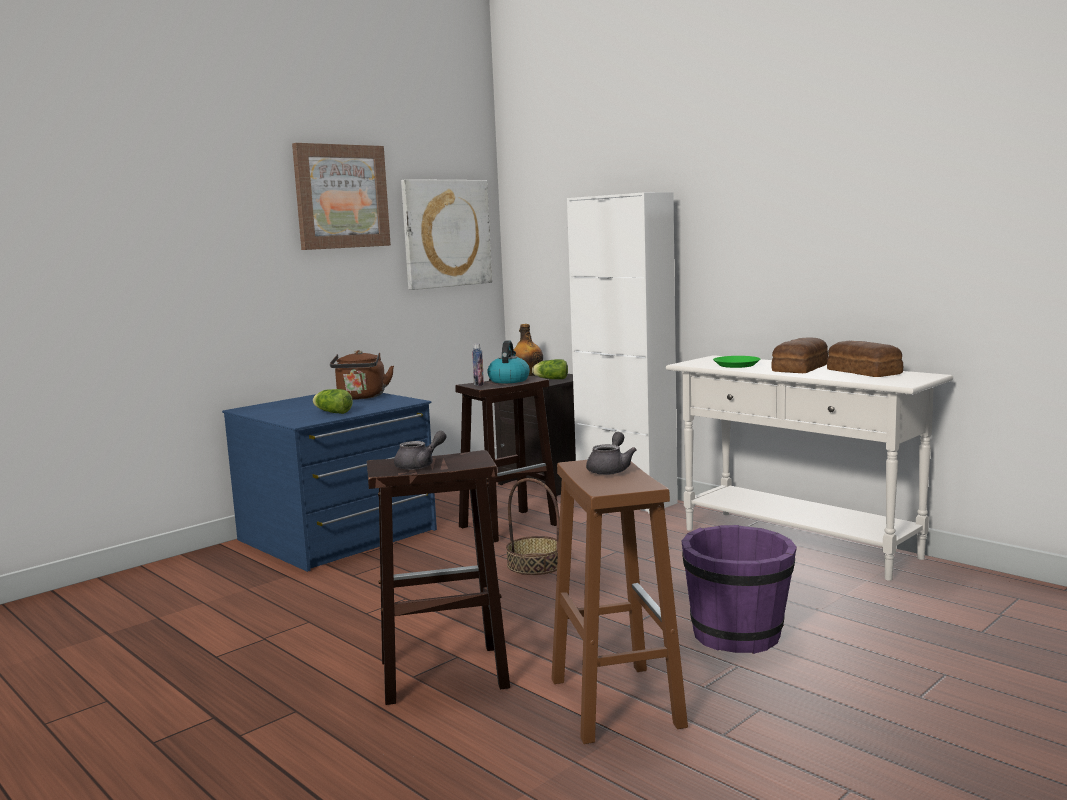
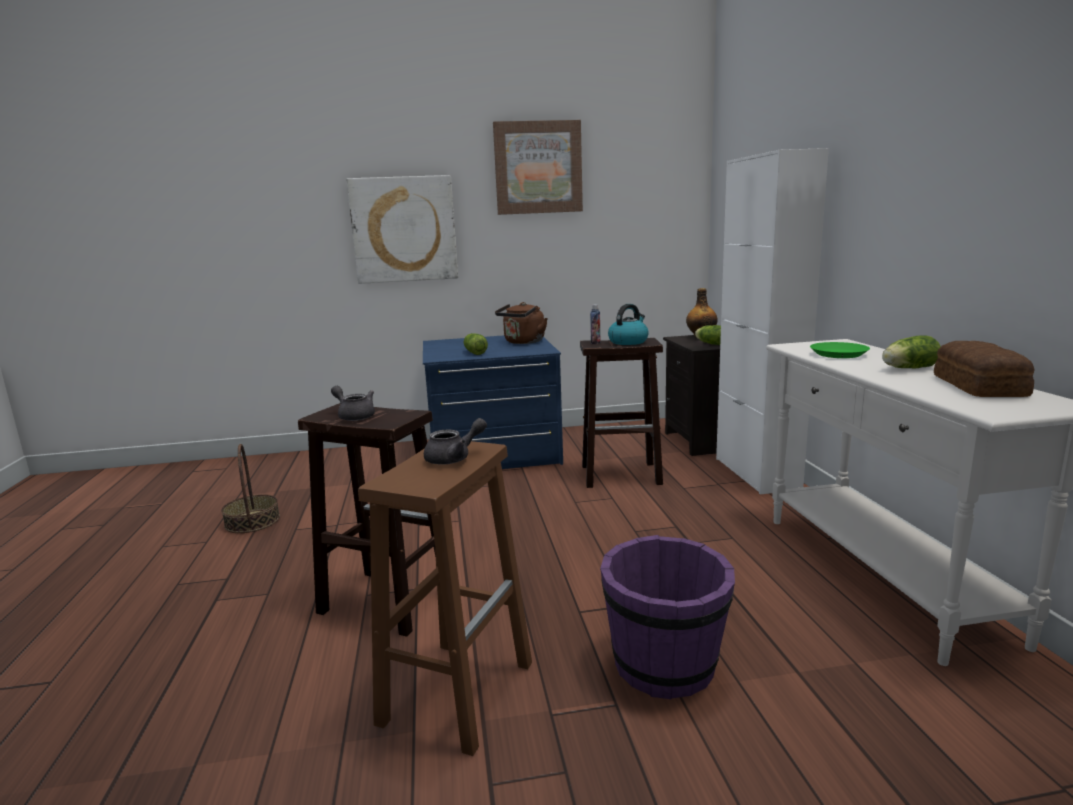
camera: 35 degrees right, 5 degrees up
grey teapot [394,431,447,470] -> grey teapot turned 135 degrees counterclockwise [331,386,375,421]
picture [401,179,492,290] -> picture moved to [346,175,458,284]
basket [506,478,560,575] -> basket moved to [221,444,280,533]
bread [771,338,828,373] -> lettuce [882,335,941,369]

